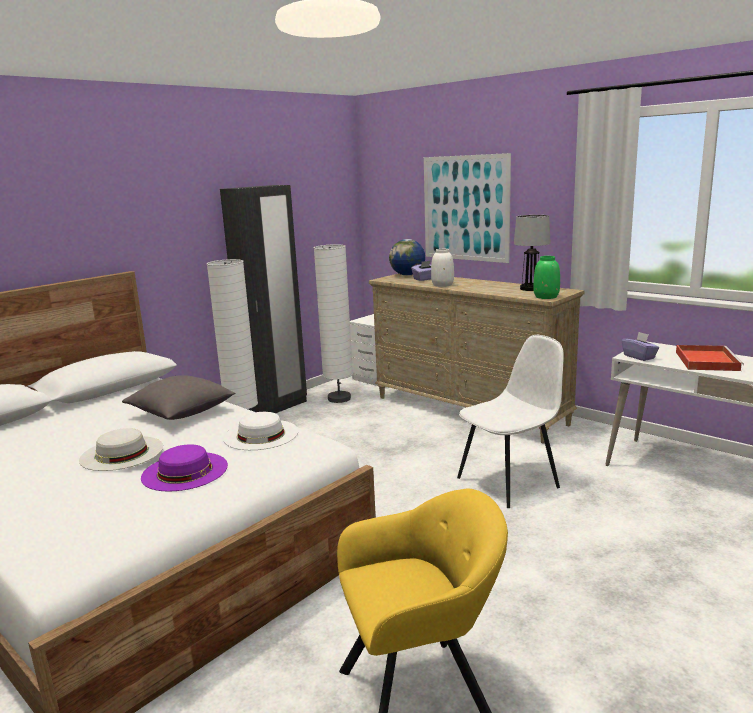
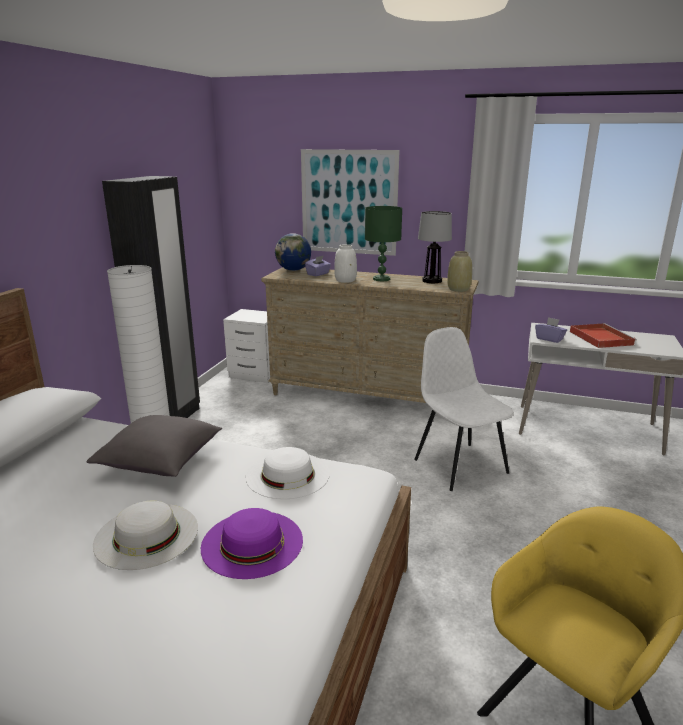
camera: 25 degrees left, 5 degrees up
white floor lamp [314,244,353,403] -> none
white chair [457,335,564,508] -> white chair turned 60 degrees counterclockwise [414,327,514,491]
green vase [533,256,560,299] -> beige vase [447,251,472,292]
none -> green table lamp [365,206,402,281]

